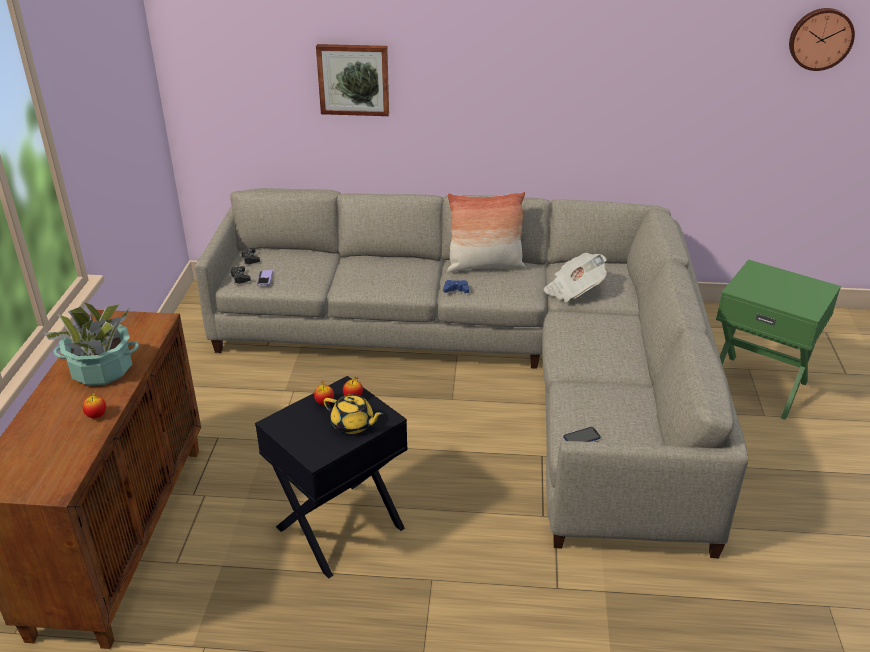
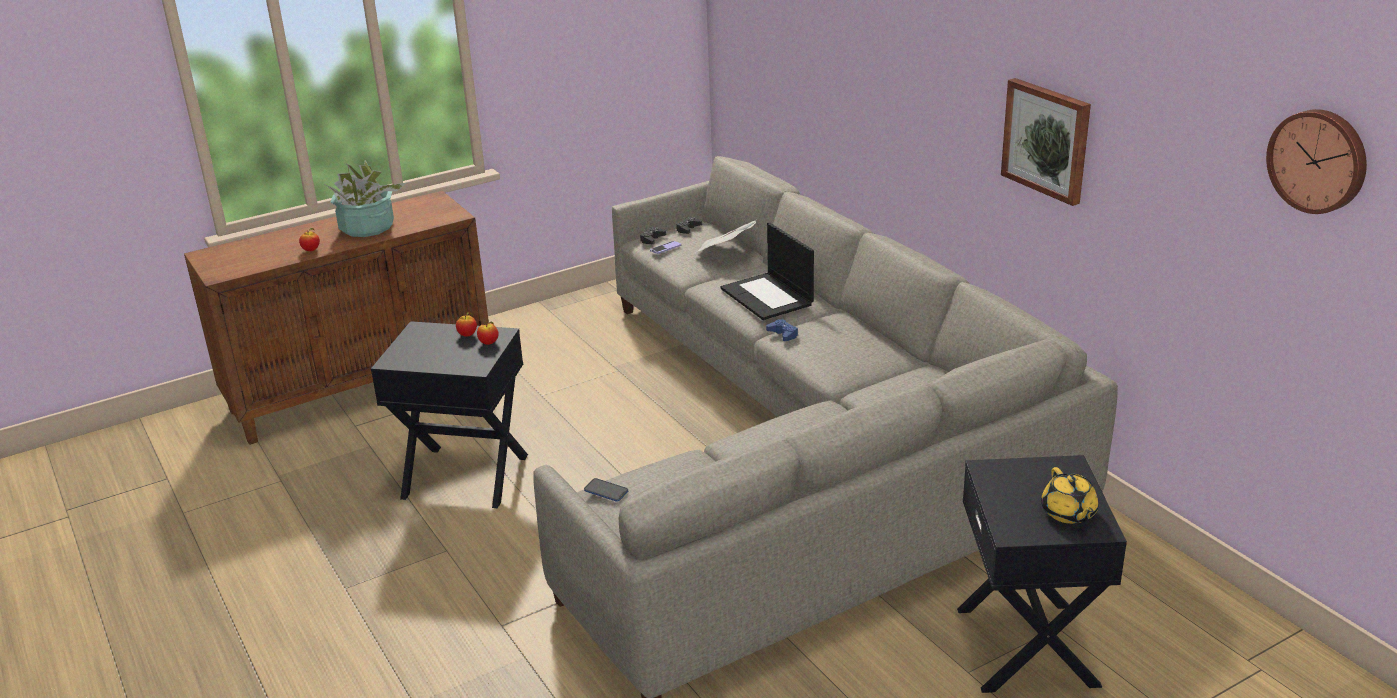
camera: 55 degrees right, 5 degrees down
picture [316,44,389,116] -> picture moved to [1001,78,1091,206]
yellow teapot [323,394,384,434] -> yellow teapot moved to [1041,467,1098,524]
pillow [447,192,525,272] -> none
newspaper [544,253,607,302] -> newspaper moved to [695,220,756,253]
green side table [716,260,841,420] -> black side table [957,455,1127,693]
none -> laptop [721,223,814,320]

